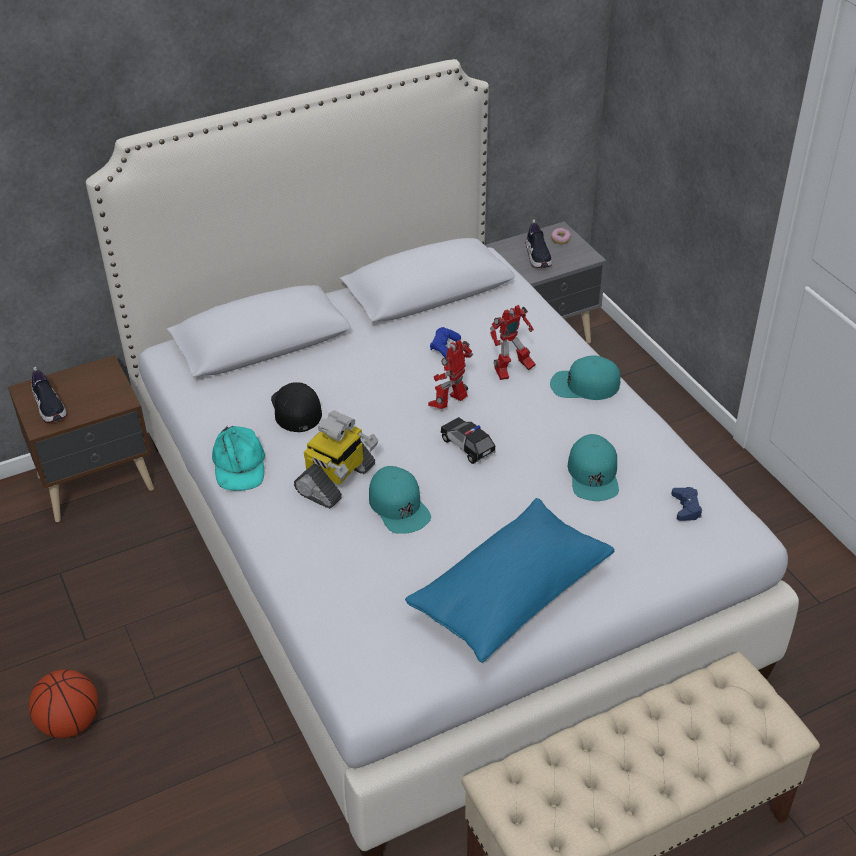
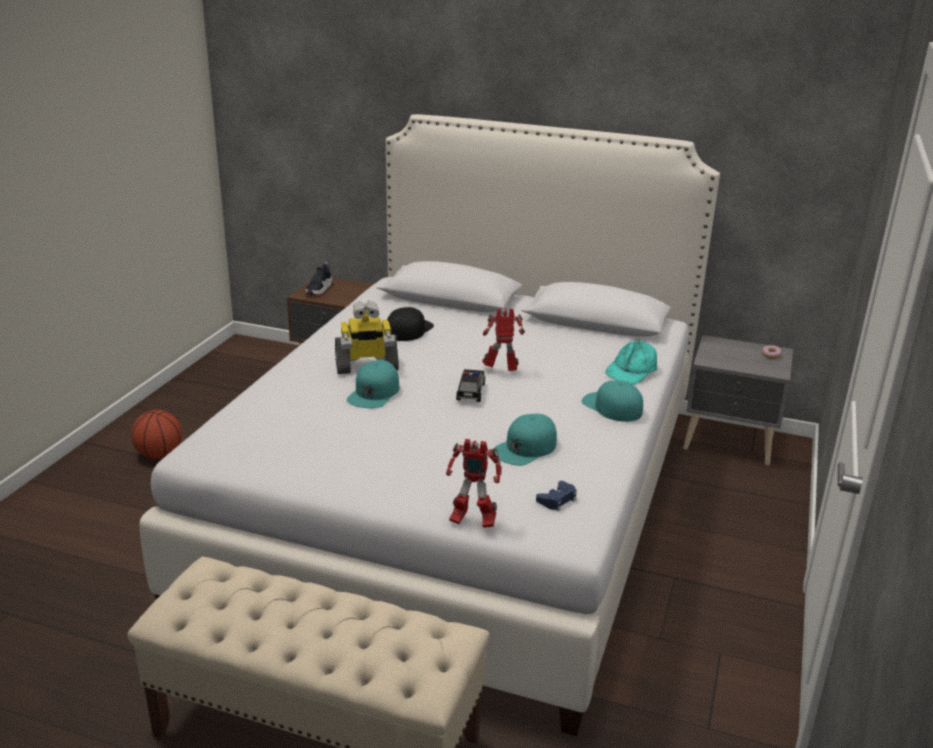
camera: 45 degrees right, 15 degrees down
turquoise cap [212,425,265,491] -> turquoise cap moved to [605,339,657,385]
blue pillow [405,498,615,663] -> none
blue game controller [430,327,461,358] -> none
toy robot [490,305,536,380] -> toy robot moved to [446,439,502,528]
shoe [525,220,552,268] -> none

